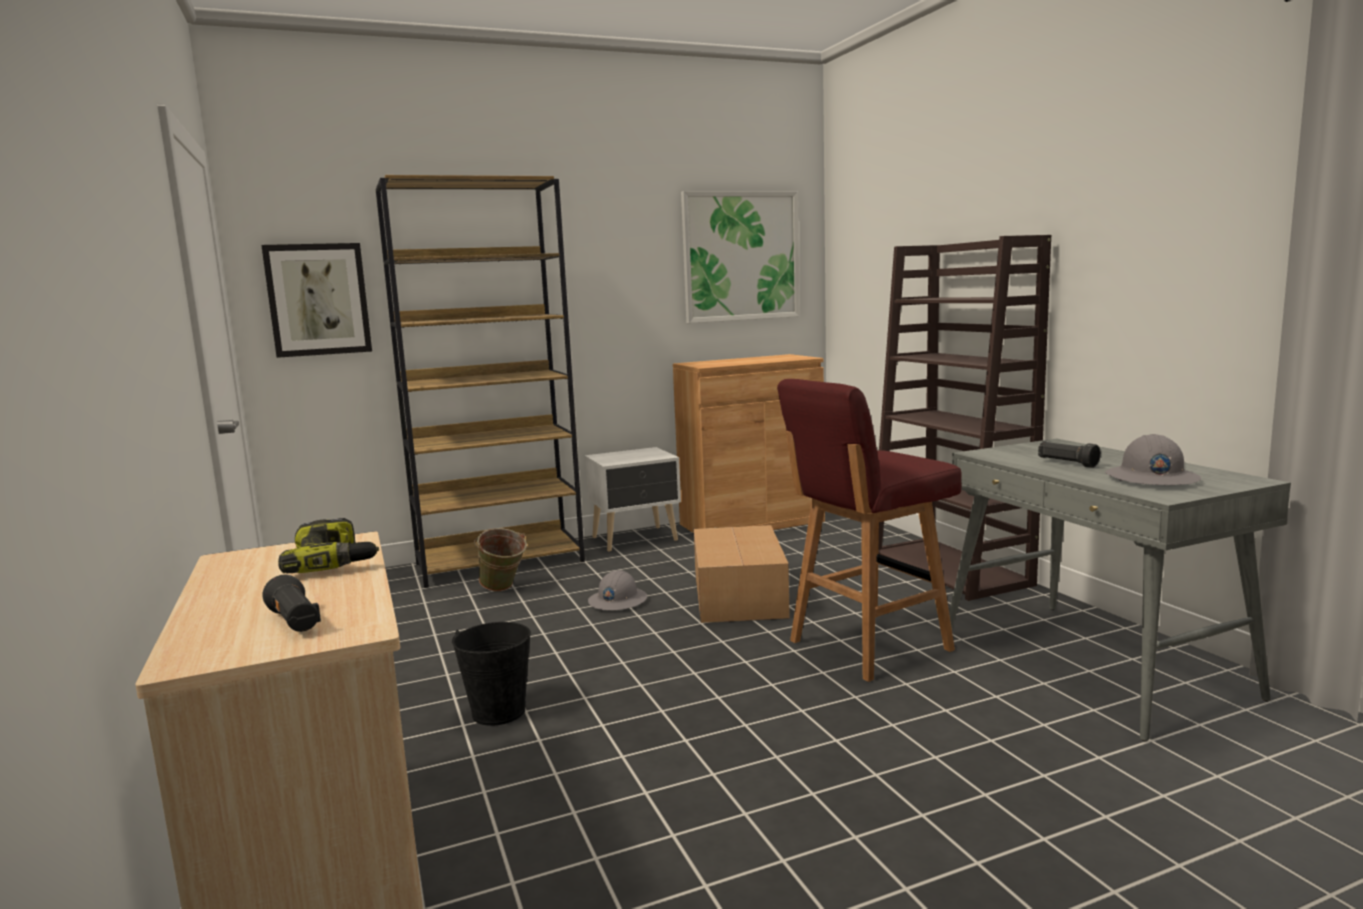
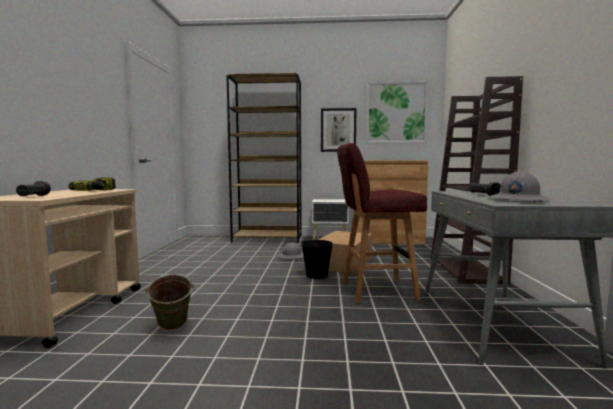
camera: 25 degrees right, 5 degrees down
picture [261,243,372,358] -> picture moved to [321,108,357,152]
black bucket [452,622,531,726] -> black bucket moved to [301,239,333,279]
green bucket [474,528,527,592] -> green bucket moved to [145,274,194,330]

